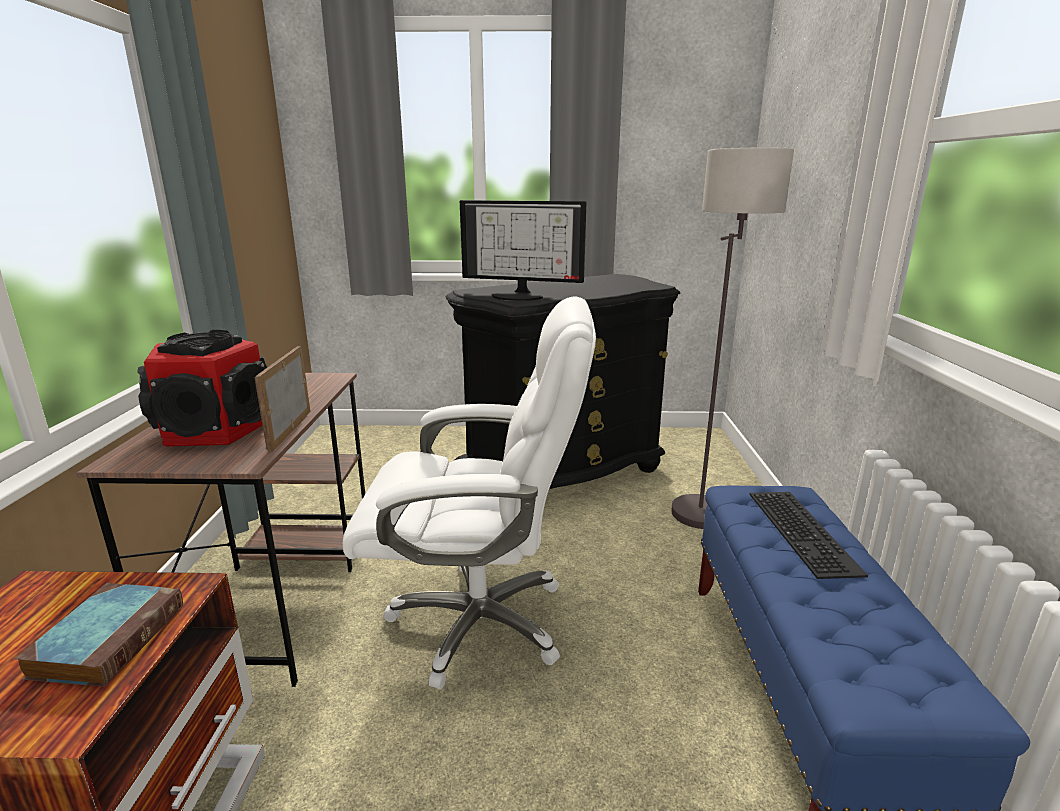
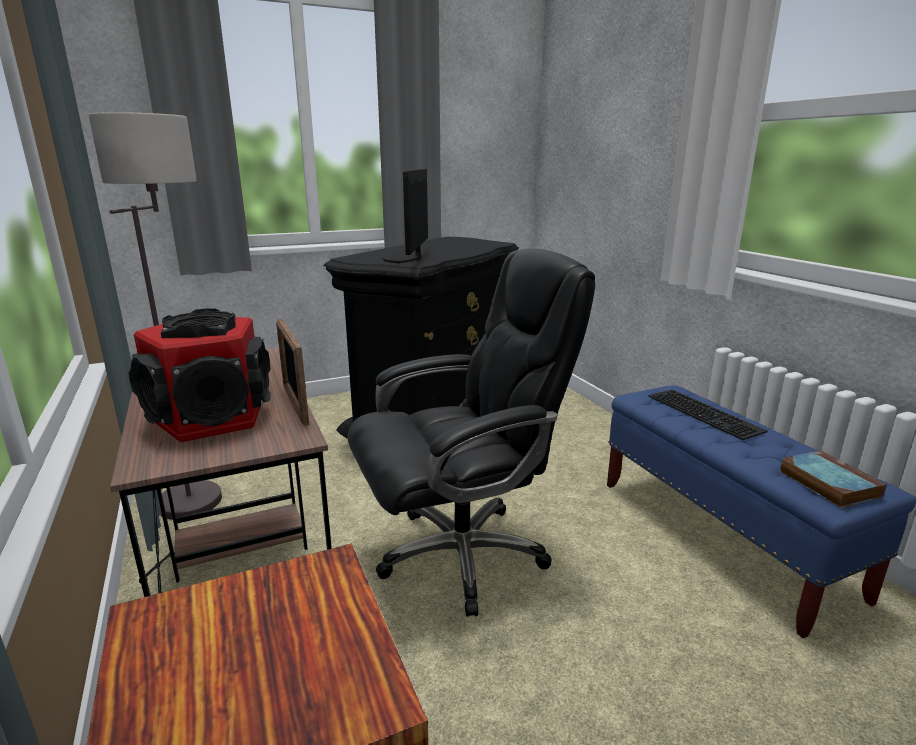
camera: 25 degrees left, 0 degrees up
book [15,583,183,687] -> book moved to [779,450,887,508]
white office chair [343,296,596,690] -> black office chair [348,249,595,617]
monitor [460,200,586,301] -> monitor turned 105 degrees clockwise [383,169,428,263]
grey floor lamp [671,148,794,529] -> grey floor lamp moved to [89,112,222,520]

